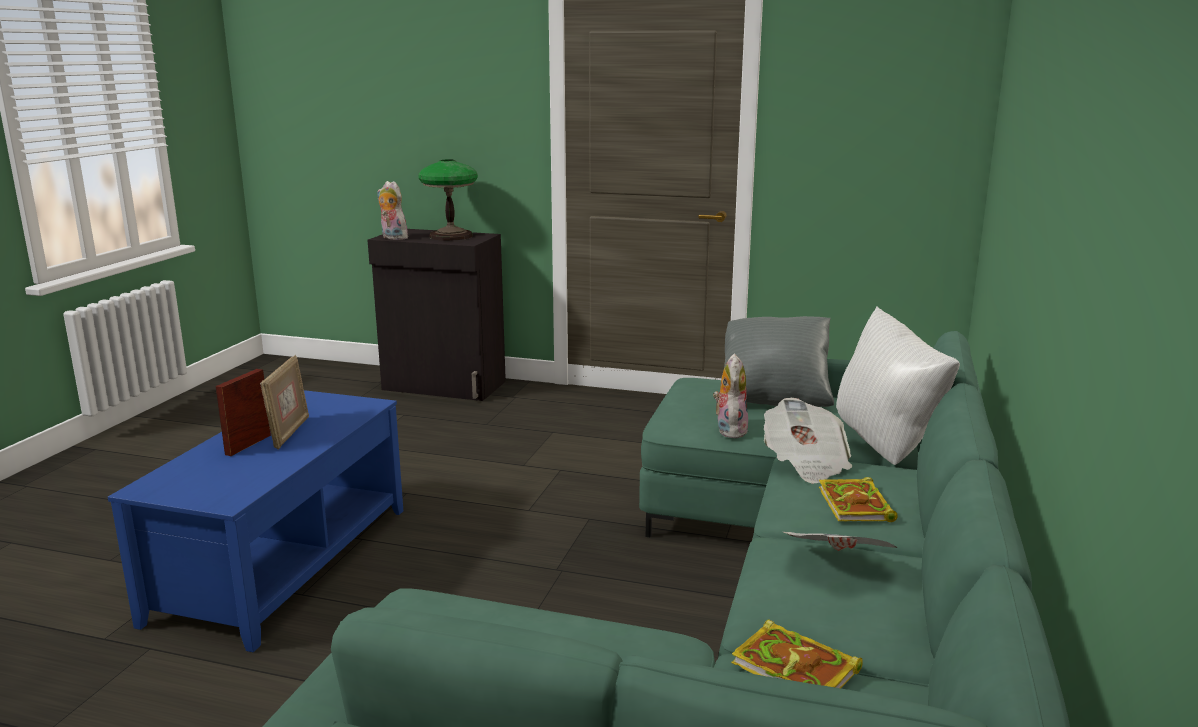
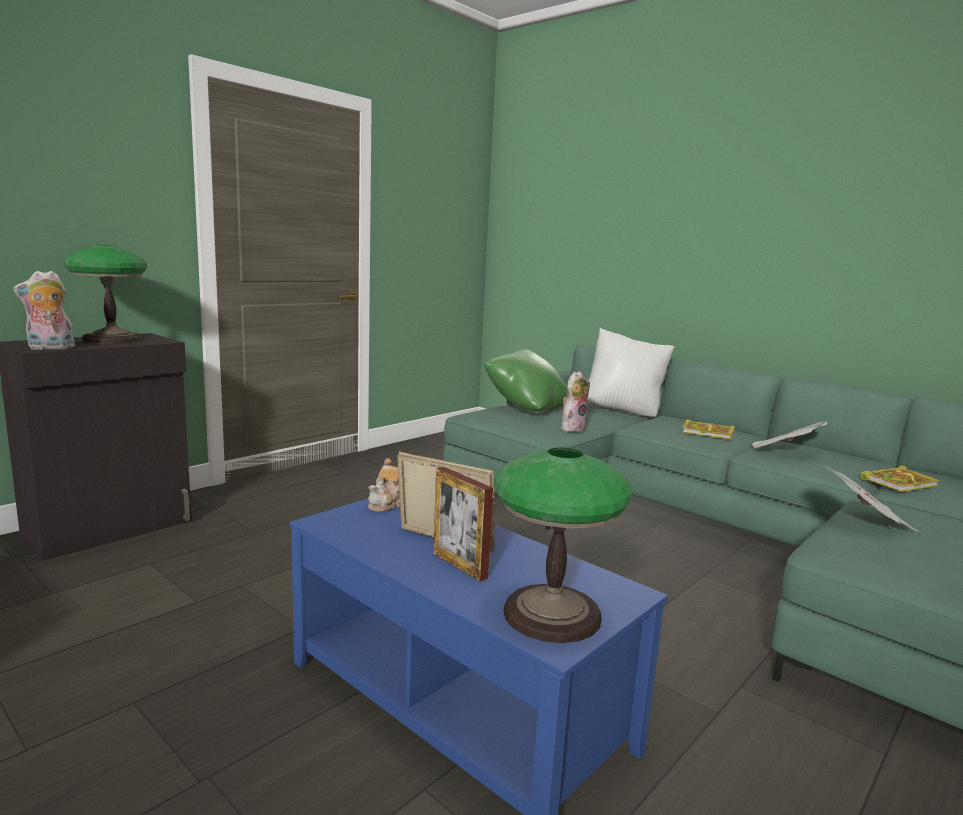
camera: 65 degrees left, 5 degrees down
plush toy [713,354,748,438] -> plush toy turned 105 degrees clockwise [560,371,590,432]
grey pillow [724,316,834,407] -> green pillow [484,349,567,413]
newspaper [764,398,852,484] -> newspaper moved to [824,466,922,533]
none -> teapot [368,458,400,512]
none -> table lamp [494,448,632,643]

